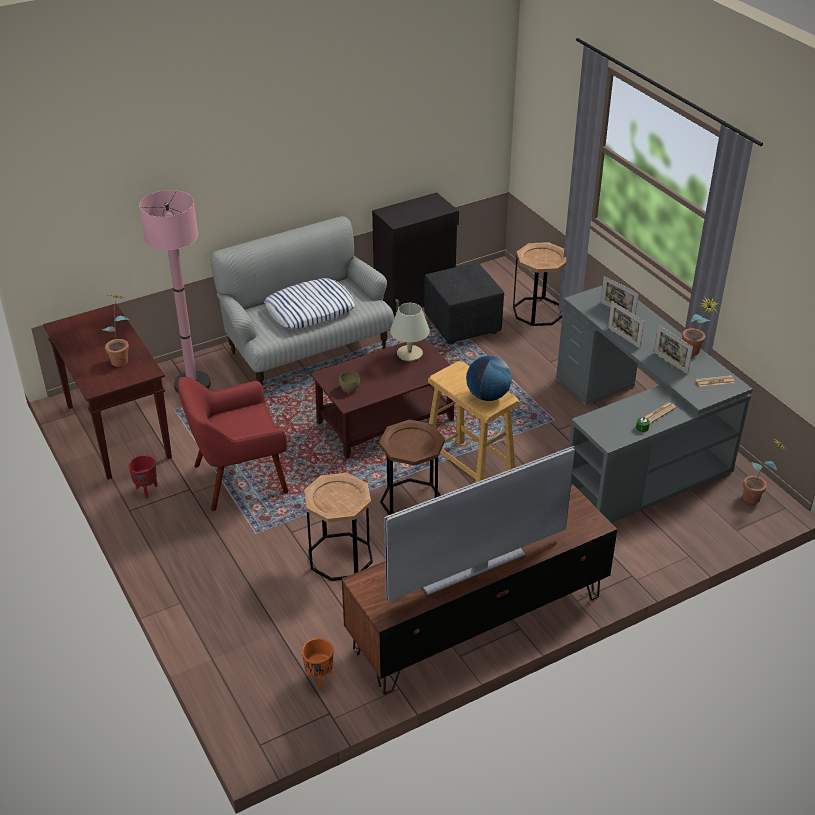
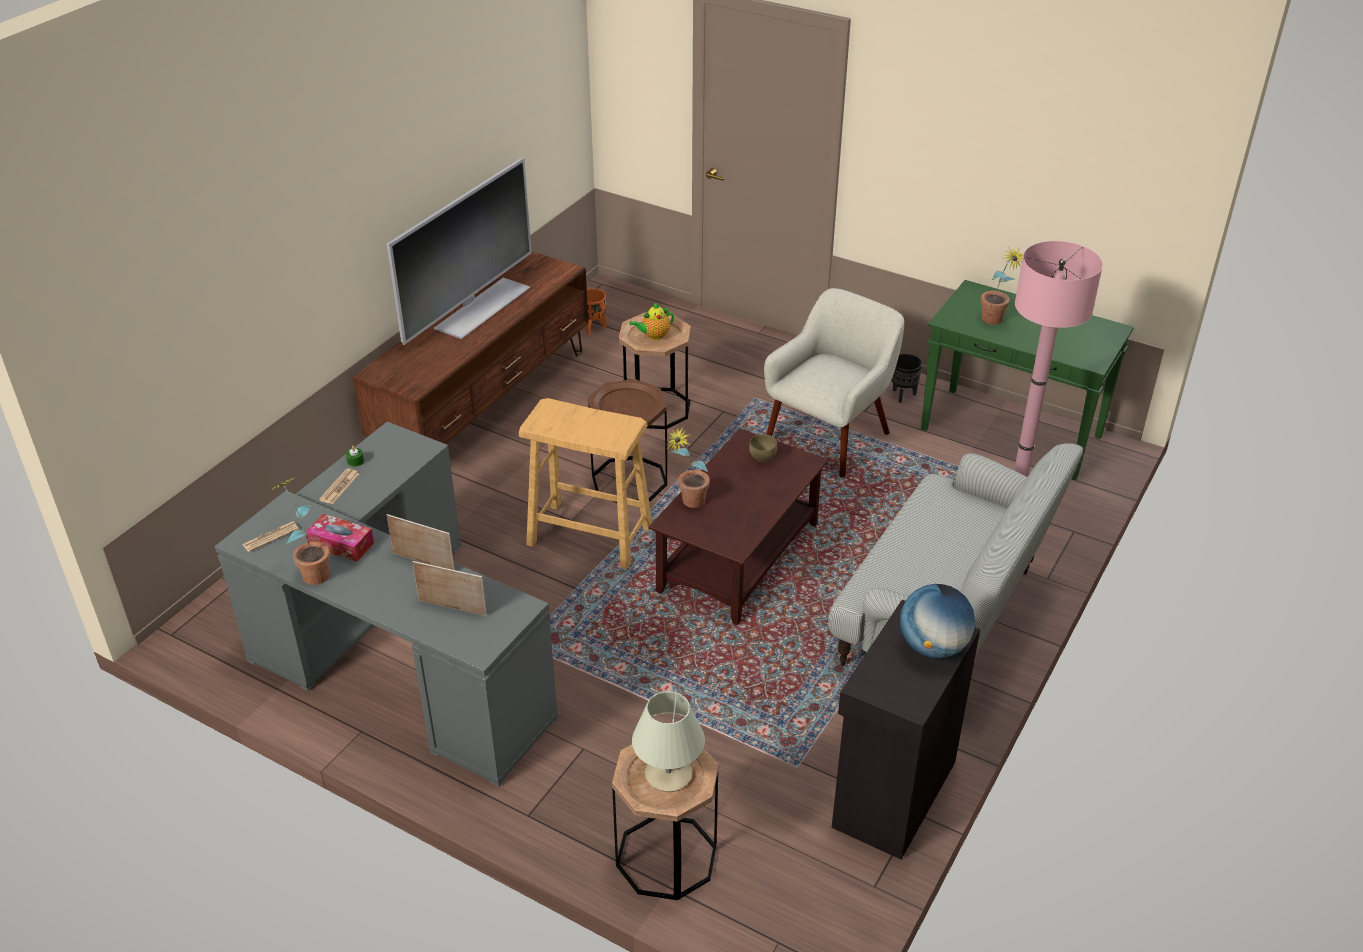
camera: 150 degrees right, 0 degrees up
brown console table [43,303,172,480] -> green console table [921,280,1134,480]
red planter [128,455,157,498] -> black planter [891,354,922,403]
red armchair [178,377,288,511] -> beige armchair [764,288,904,478]
pillow [264,278,356,329] -> none
beige table lamp [390,303,430,361] -> beige table lamp moved to [632,691,705,792]
black ottoman [424,262,504,344] -> none
globe [466,356,512,401] -> globe moved to [900,584,975,658]
picture frame [654,325,693,374] -> tissue box [306,514,374,562]
potted plant [743,438,785,504] -> potted plant moved to [667,427,710,508]
none -> teapot [629,303,674,340]

